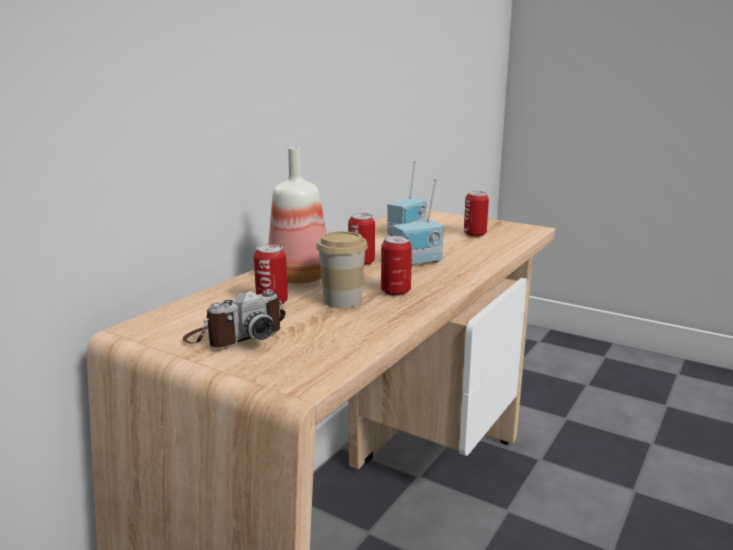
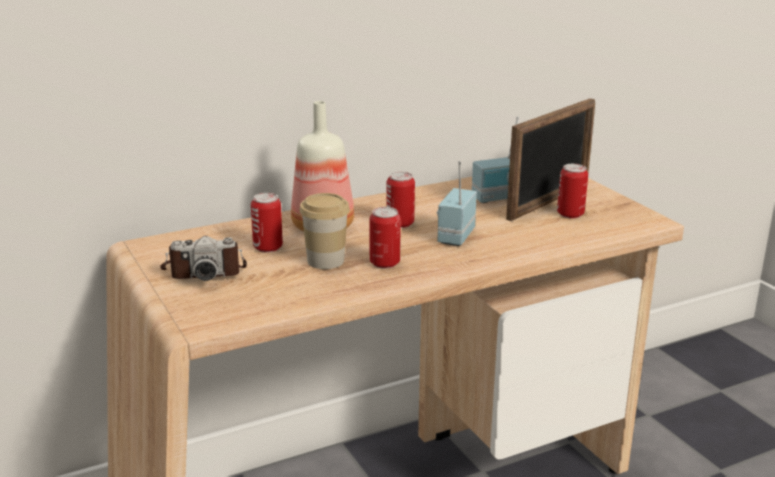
camera: 30 degrees right, 5 degrees up
radio [393,179,444,265] -> radio turned 105 degrees clockwise [436,161,477,246]
none -> picture frame [506,98,595,221]

